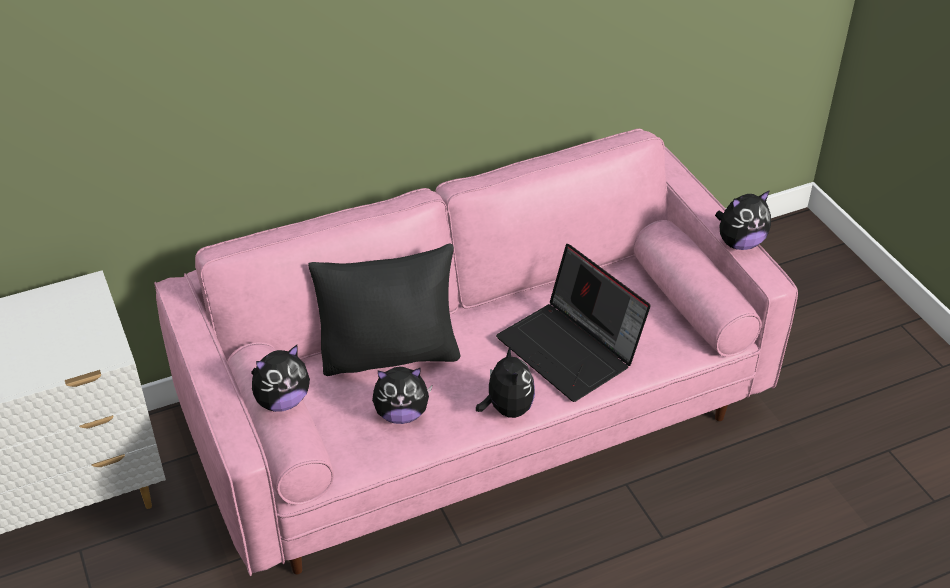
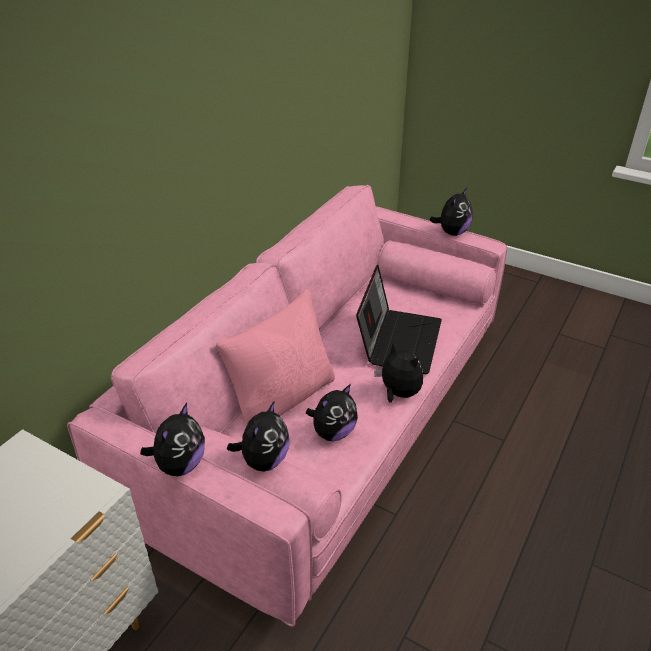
camera: 35 degrees left, 5 degrees down
black pillow [308,243,460,376] -> pink pillow [216,289,335,424]
laptop [496,244,651,402] -> laptop turned 90 degrees counterclockwise [356,265,442,374]
none -> plush toy [140,403,205,476]

